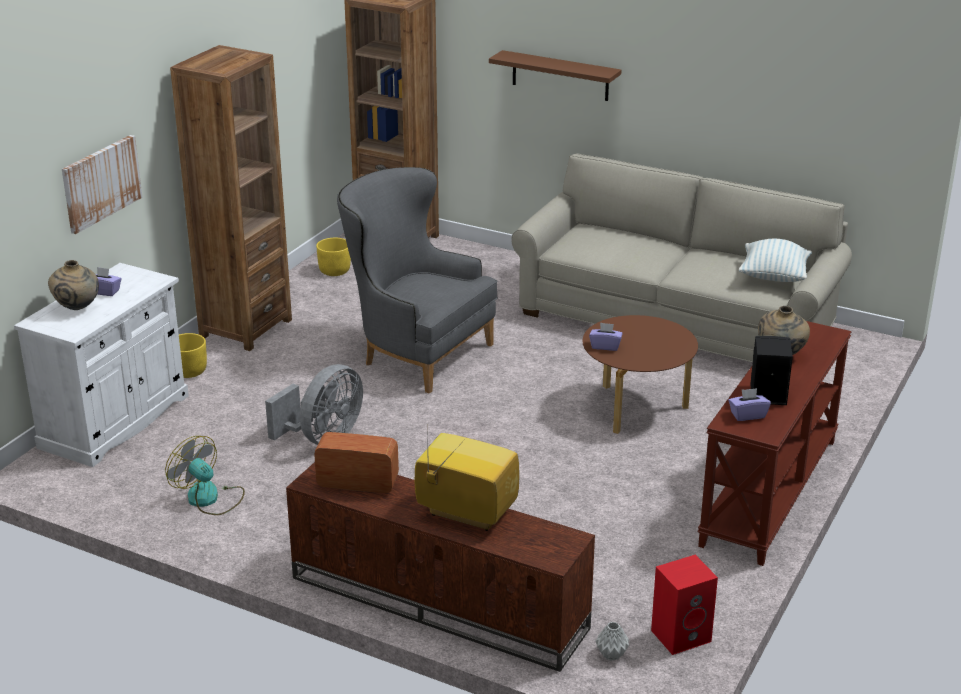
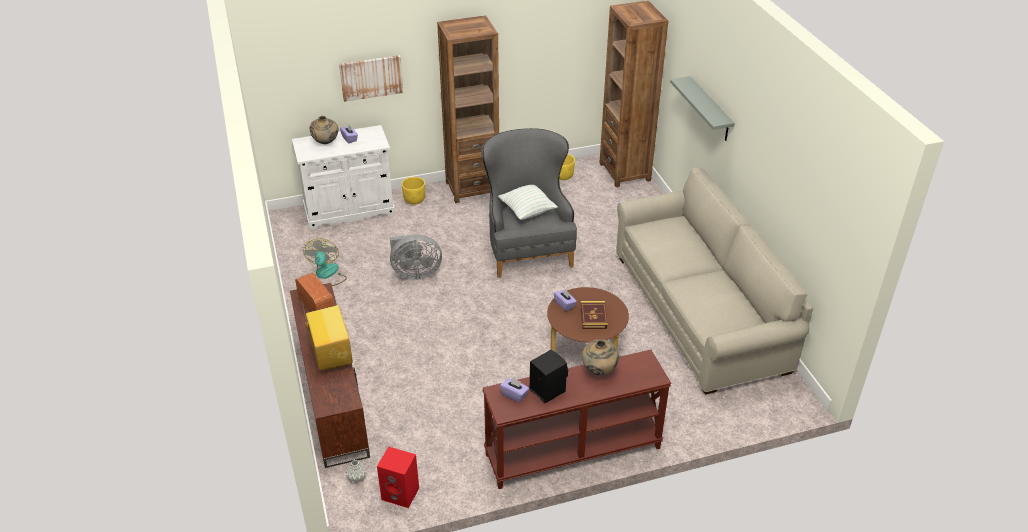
camera: 45 degrees right, 10 degrees up
brown shelf [489,50,621,101] -> grey shelf [670,76,735,141]
pillow [739,239,812,282] -> pillow moved to [498,185,558,220]
none -> book [580,301,608,329]

